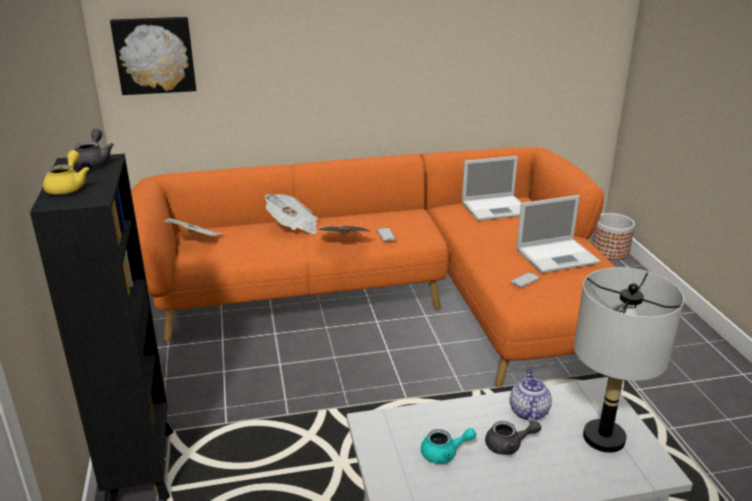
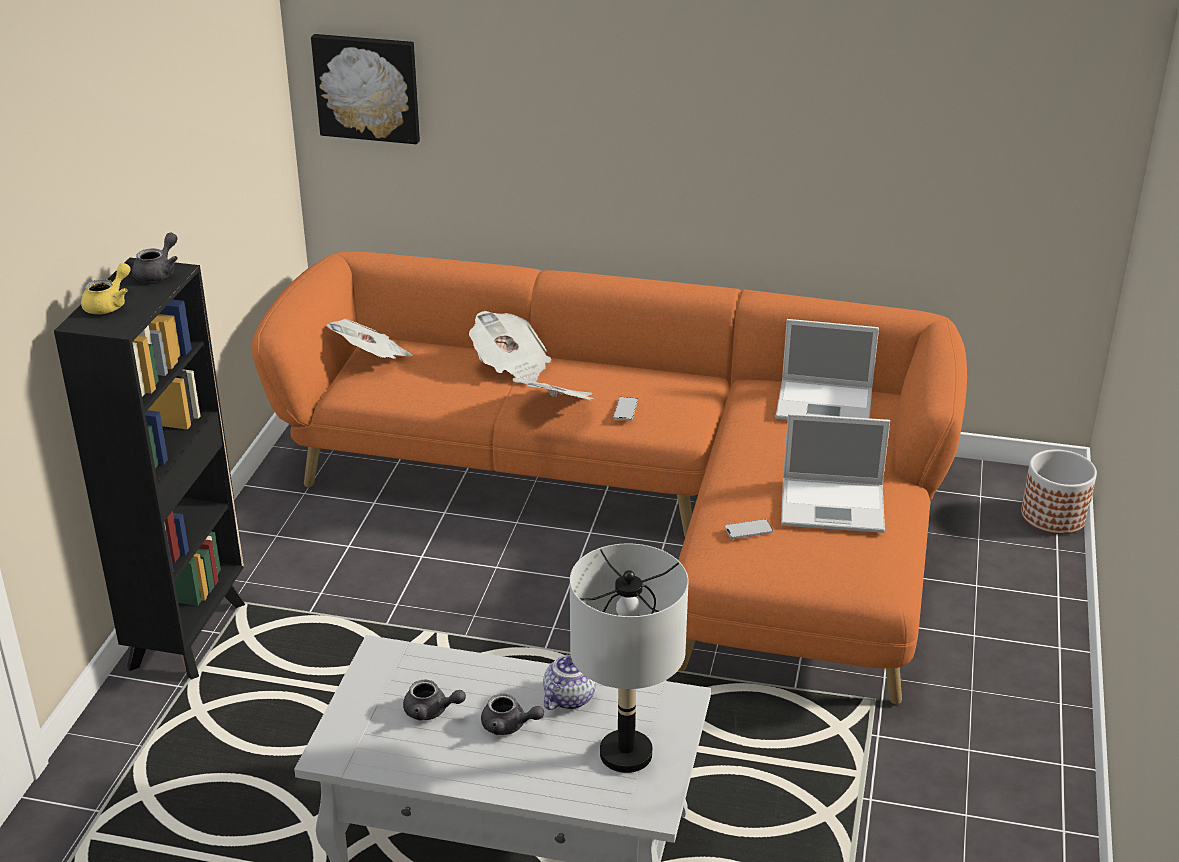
camera: 25 degrees right, 5 degrees up
turquoise teapot [421,428,476,464] -> grey teapot [403,679,466,721]

